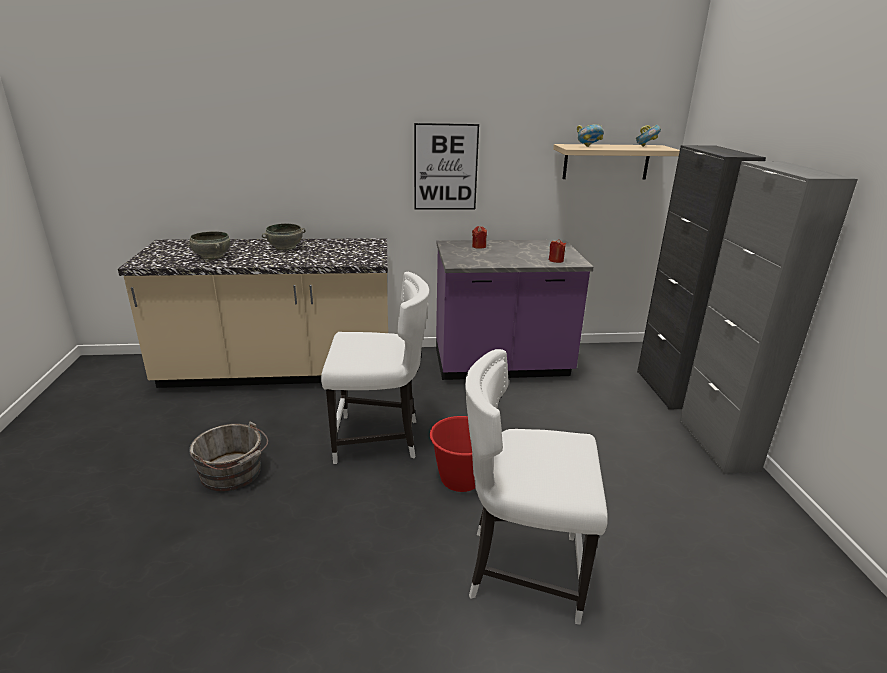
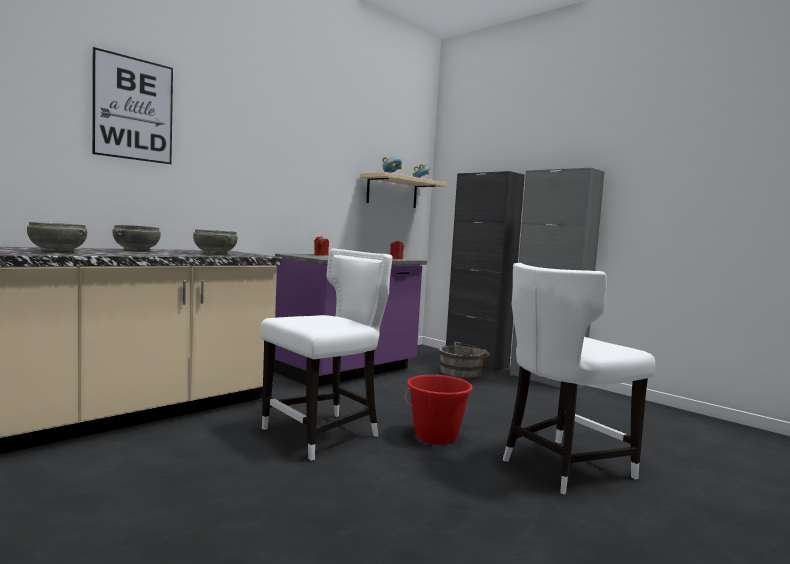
camera: 40 degrees left, 20 degrees down
grey bucket [189,421,268,492] -> grey bucket moved to [439,342,490,381]
picture [414,123,479,210] -> picture moved to [92,47,173,164]
none -> grey bowl [193,229,238,255]

